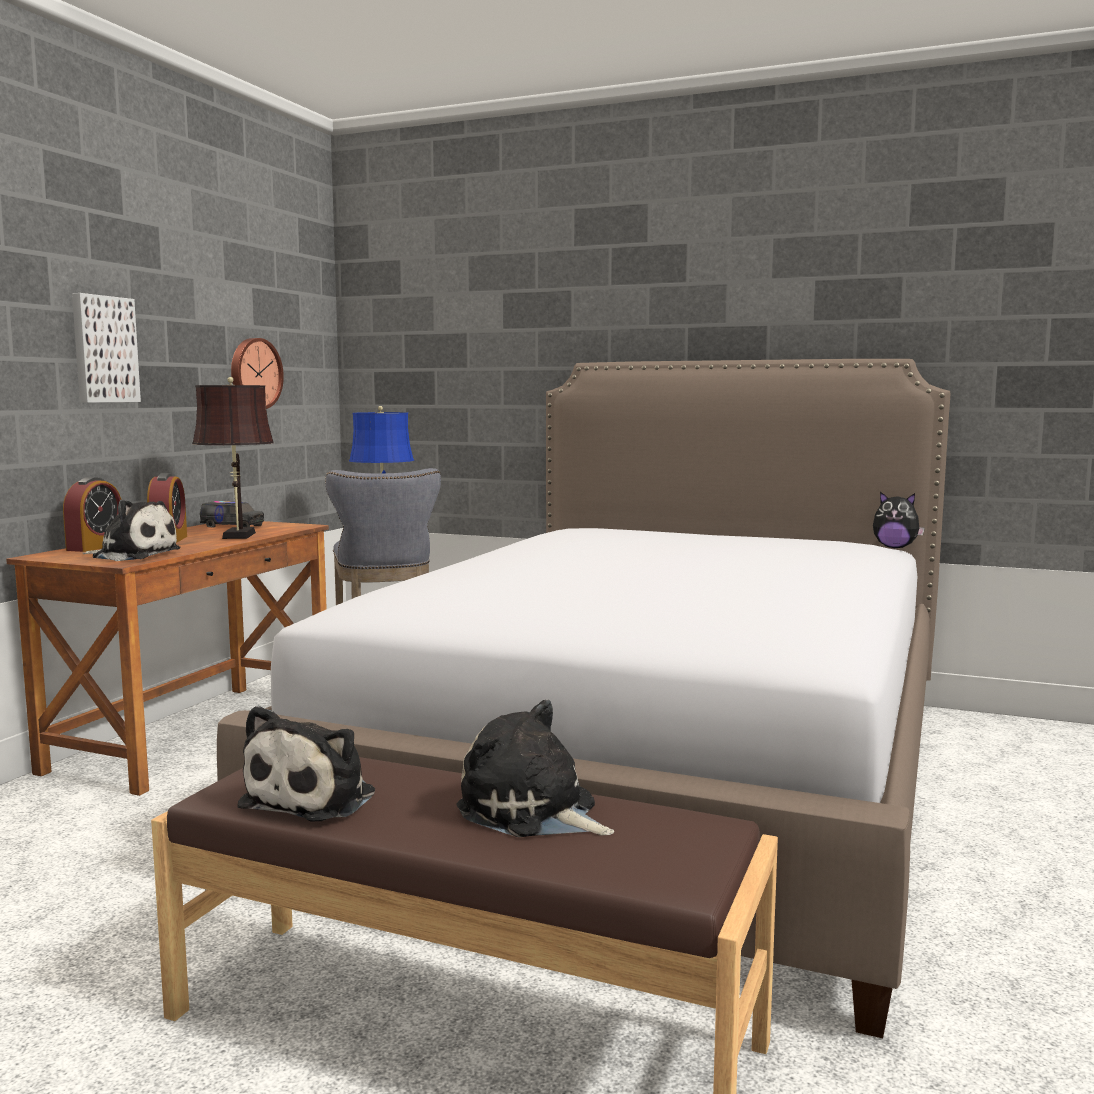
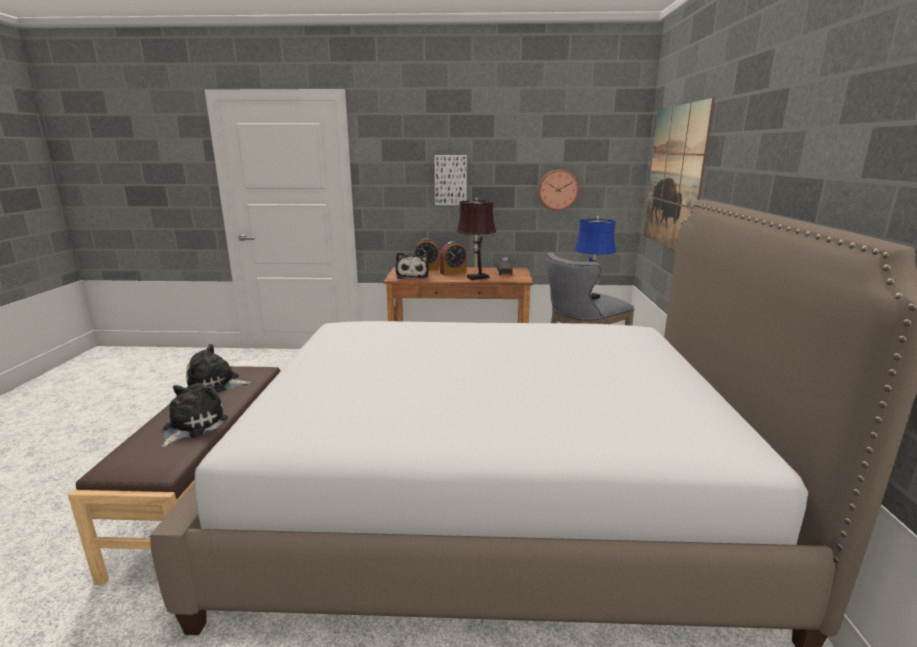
camera: 70 degrees right, 10 degrees up
plush toy [873,492,925,548] -> none
none -> picture [643,98,715,253]

